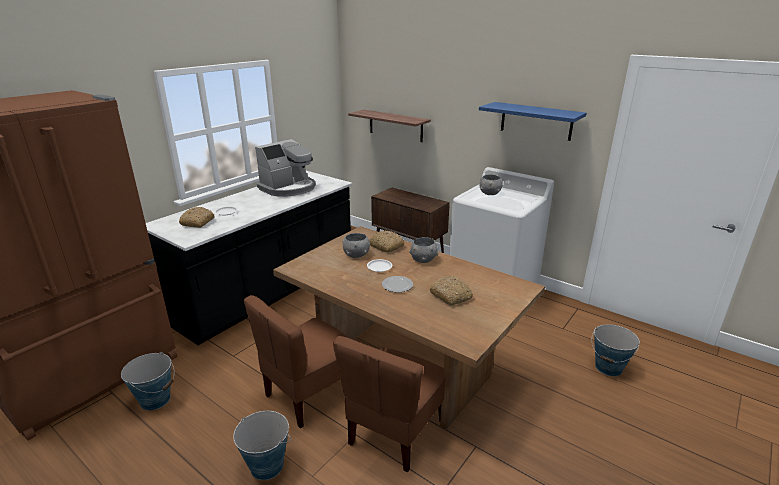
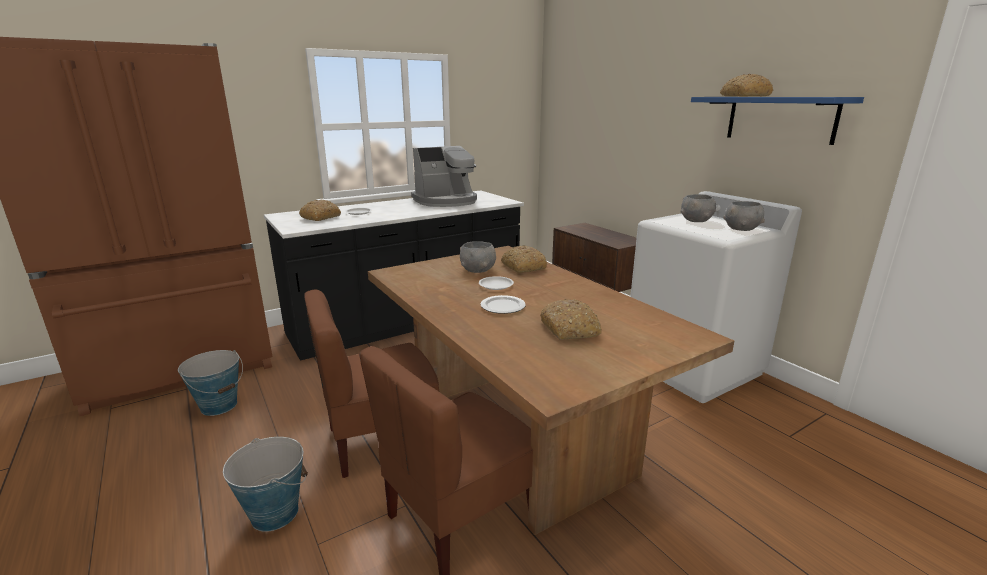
camera: 20 degrees right, 5 degrees down
shelf [348,110,431,142] -> none
grey bowl [409,237,439,263] -> grey bowl moved to [723,201,765,231]
bucket [591,324,640,376] -> none
none -> bread [720,74,773,97]

